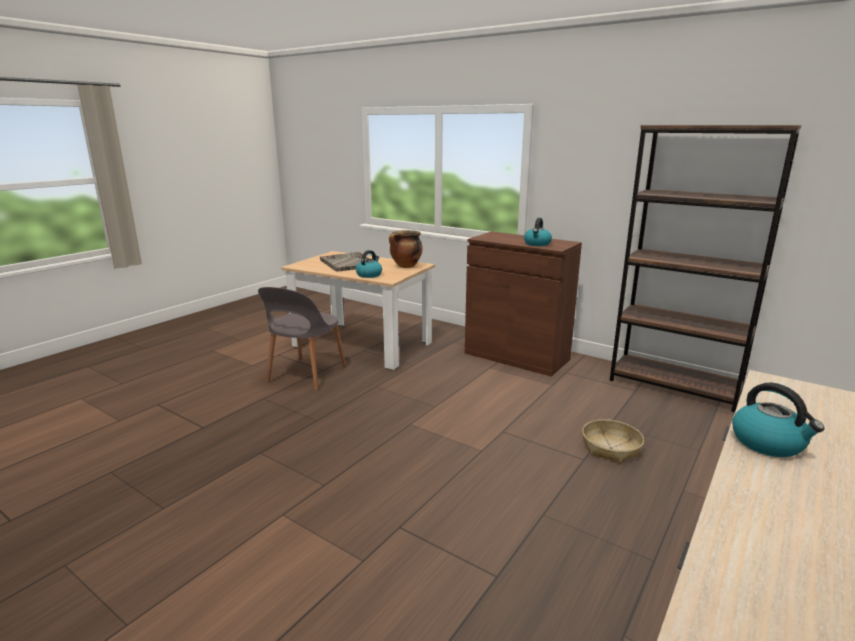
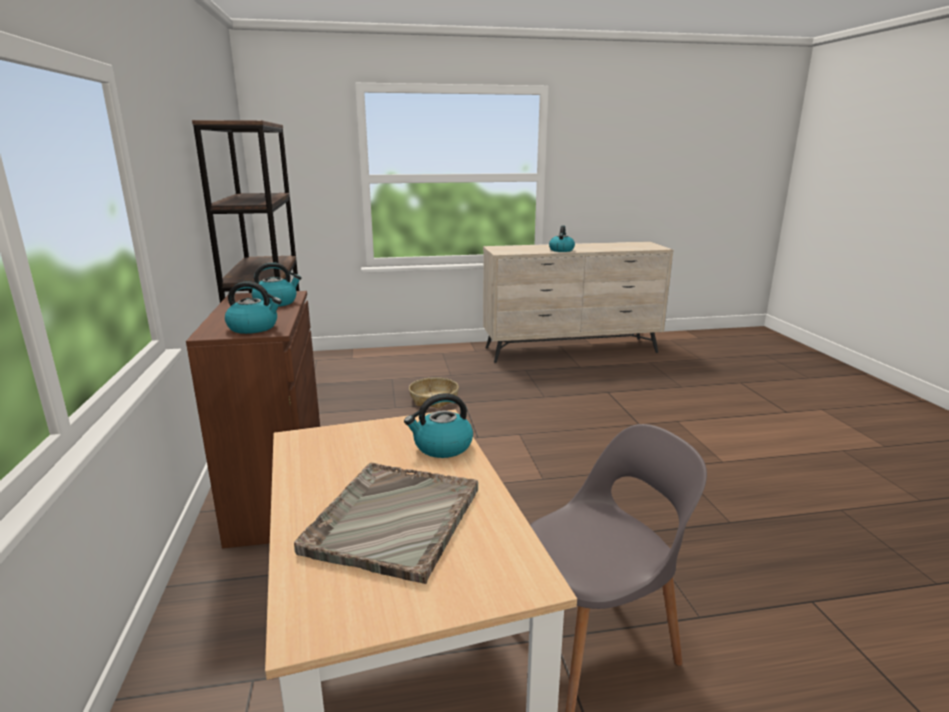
camera: 135 degrees left, 0 degrees up
cooking pot [389,230,422,268] -> none
none -> kettle [225,281,282,334]

